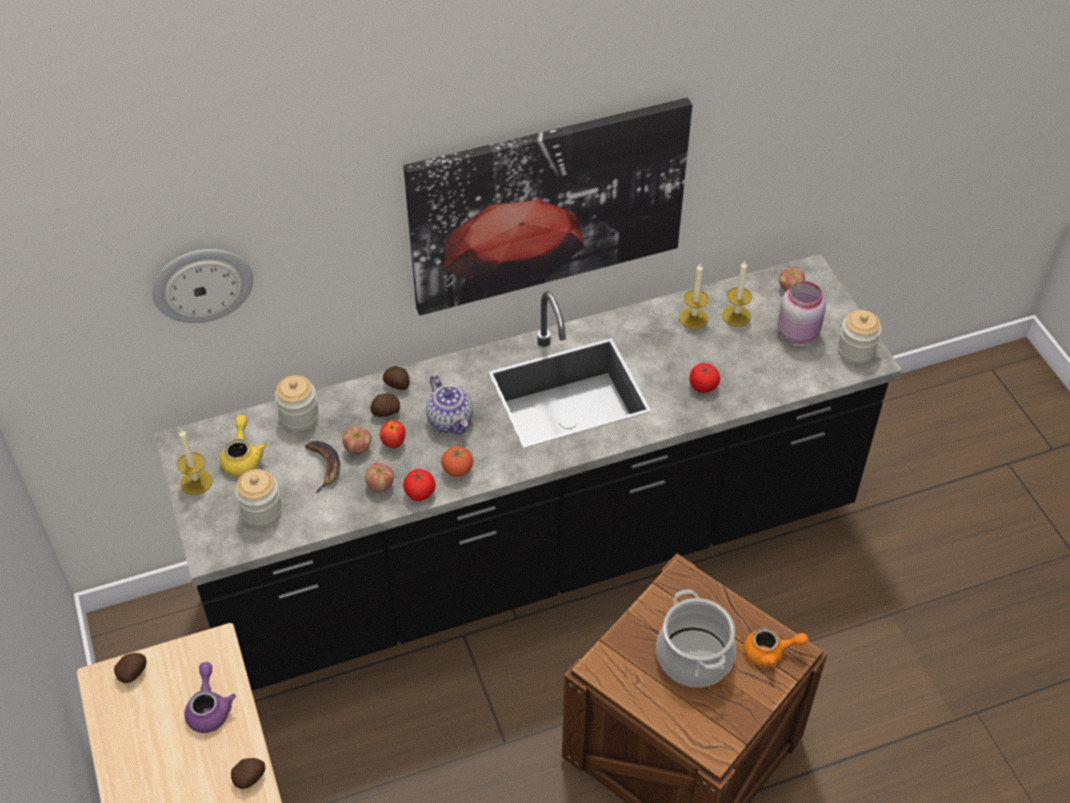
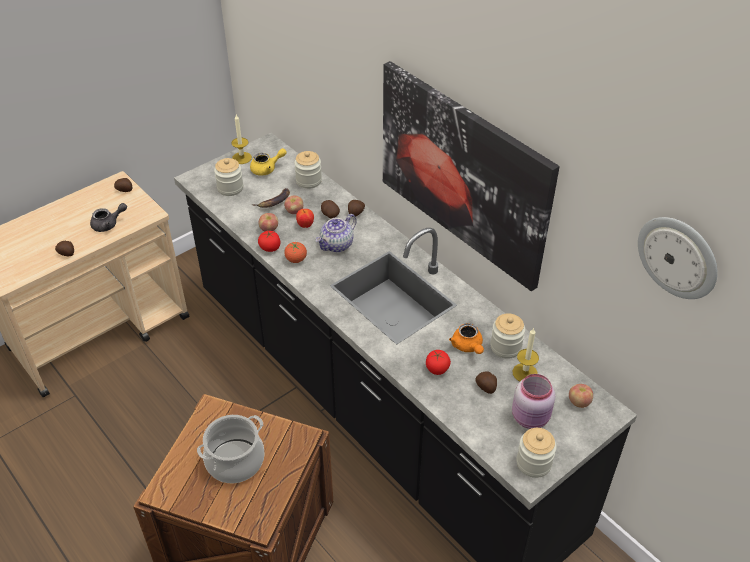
camera: 70 degrees right, 5 degrees down
wall clock [152,249,253,323] -> wall clock moved to [638,217,718,299]
purple teapot [184,662,236,733] -> grey teapot [90,203,127,232]
candle [679,262,709,329] -> jar [490,314,525,359]
orange teapot [744,628,809,668] -> orange teapot moved to [449,323,484,354]
none -> potato [475,372,497,394]

